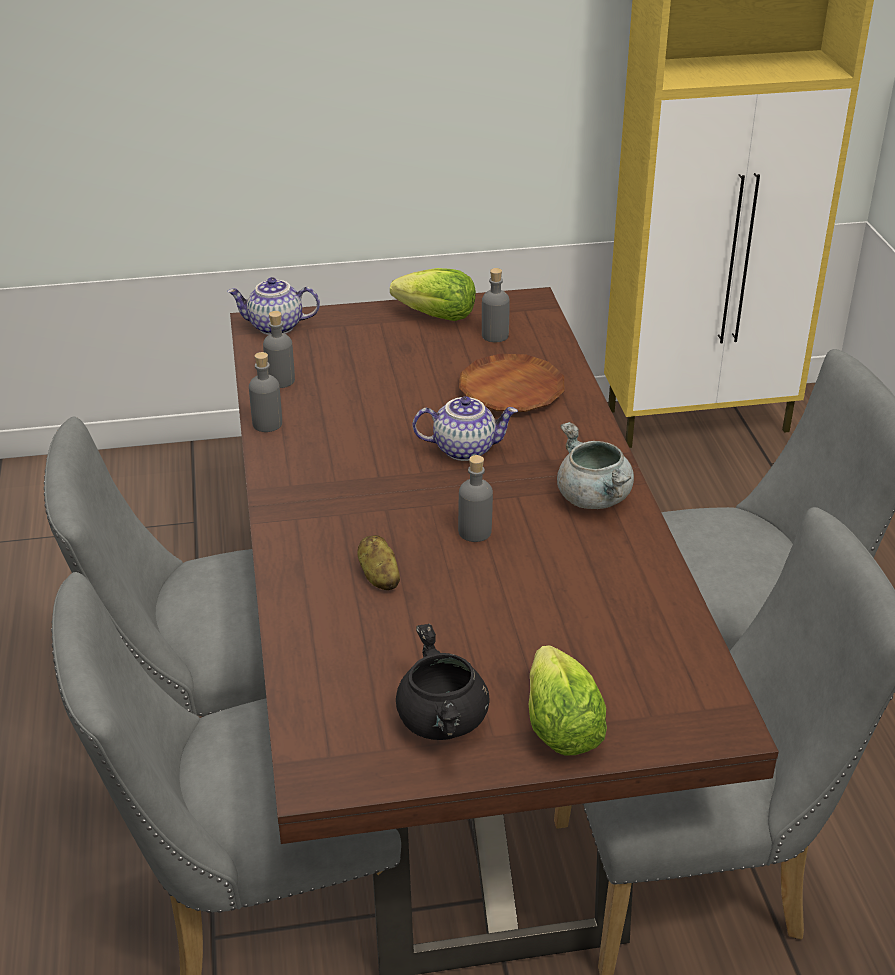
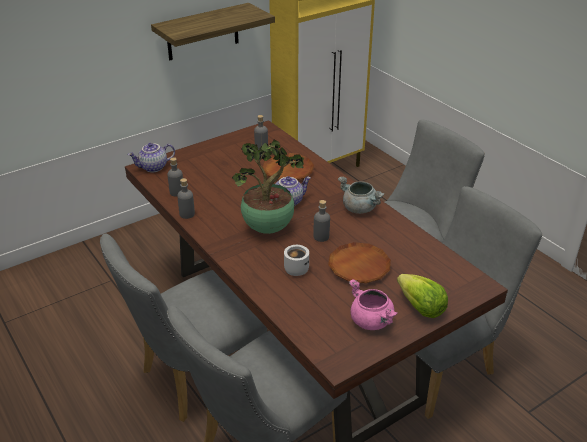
camera: 25 degrees left, 0 degrees up
potato [357,535,400,590] -> white mug [284,245,309,276]
lettuce [390,268,476,321] -> none
black cooking pot [396,624,490,740] -> pink cooking pot [349,279,397,330]
none -> shelf [151,3,275,60]
none -> potted plant [232,140,304,234]
none -> brown plate [328,242,391,283]

